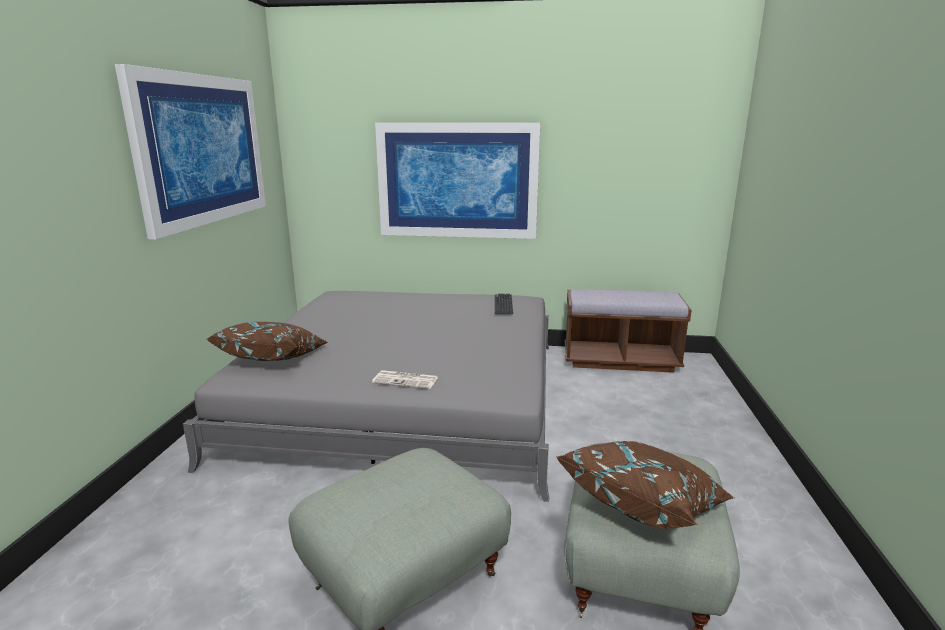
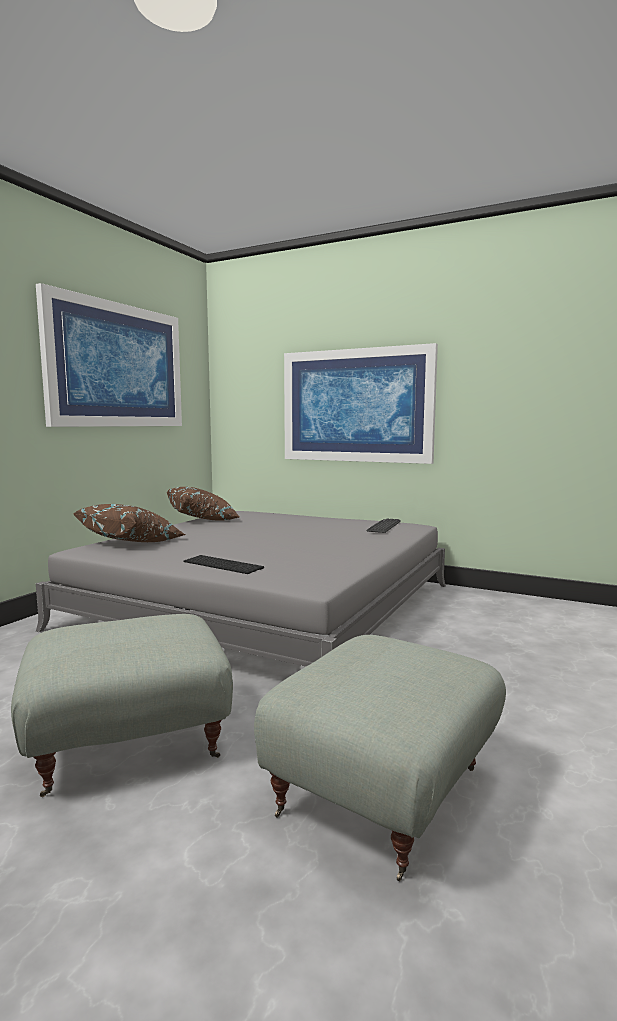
camera: 20 degrees right, 10 degrees down
newspaper [372,370,438,389] -> keyboard [183,555,264,574]
brown pillow [556,441,734,529] -> brown pillow moved to [167,487,239,521]
brown bench [565,289,692,373] -> none

